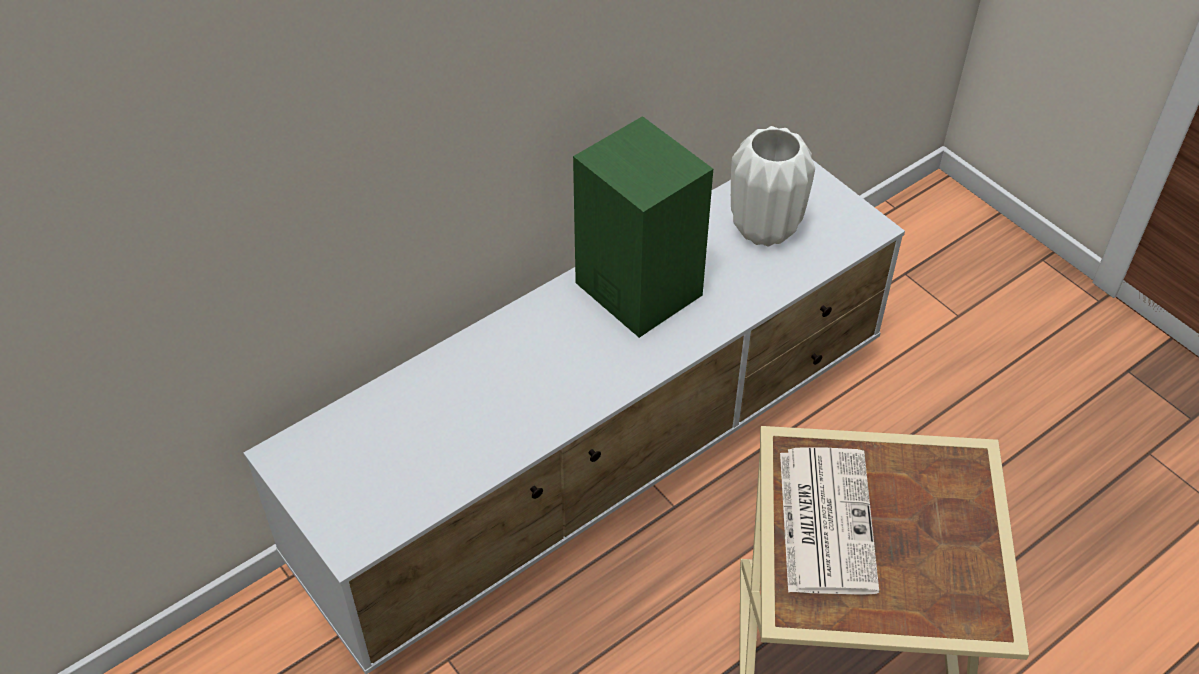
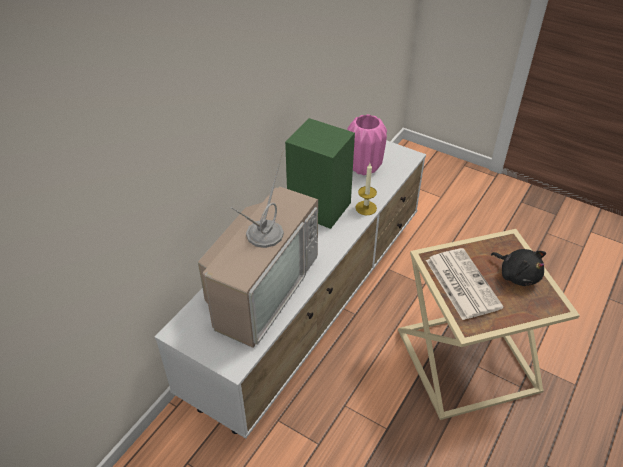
camera: 20 degrees left, 5 degrees down
white vase [731,126,815,247] -> pink vase [348,114,387,175]
none -> television [198,150,318,348]
none -> candle [355,163,377,215]
none -> black plush toy [491,249,546,286]

